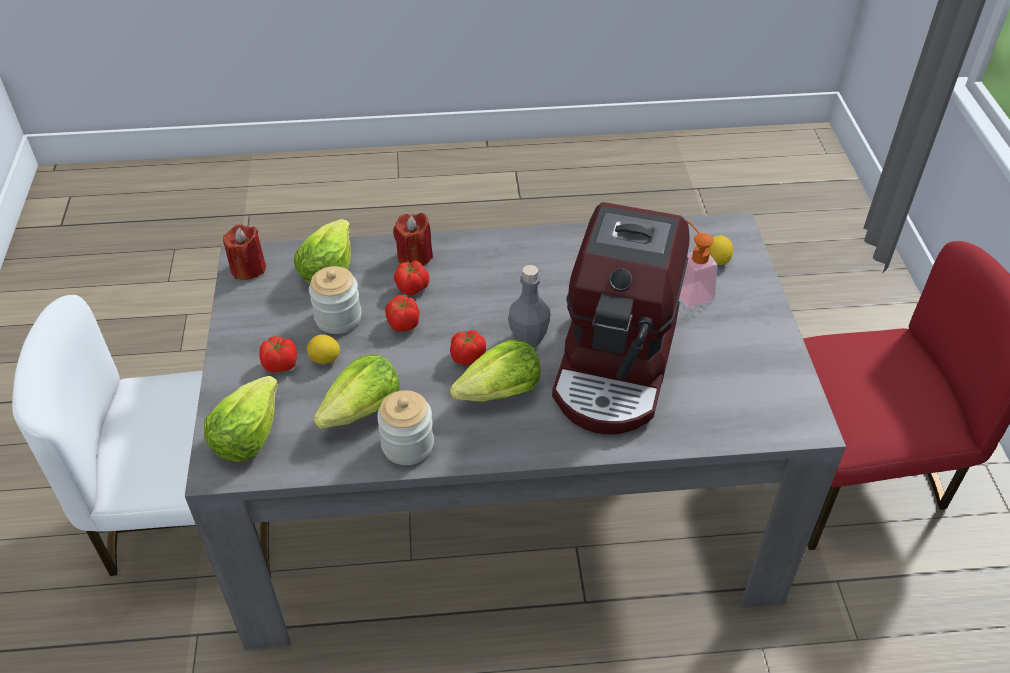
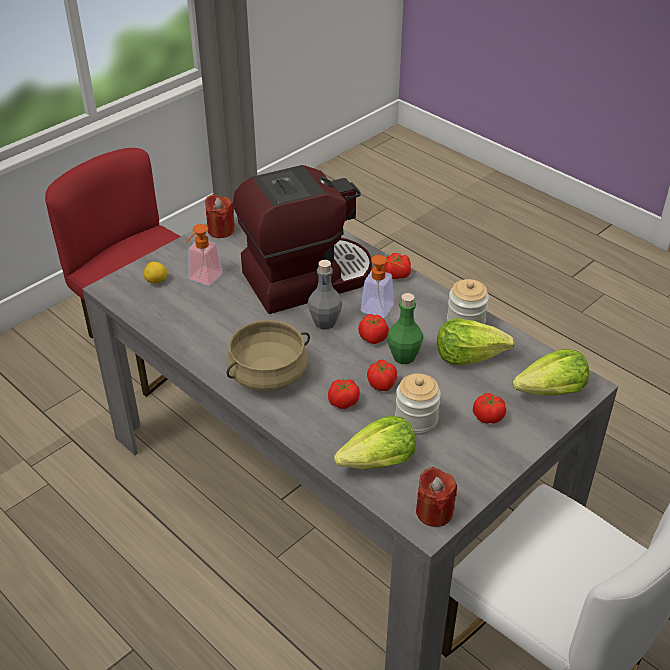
camera: 130 degrees left, 5 degrees down
lemon [307,334,340,364] -> none
red candle [393,213,433,266] -> red candle moved to [205,194,235,238]
lettuce [450,340,541,402] -> soap dispenser [361,255,405,318]
none -> beige cooking pot [226,320,310,392]
none -> tomato [384,253,411,279]
none -> green bottle [387,293,423,364]

